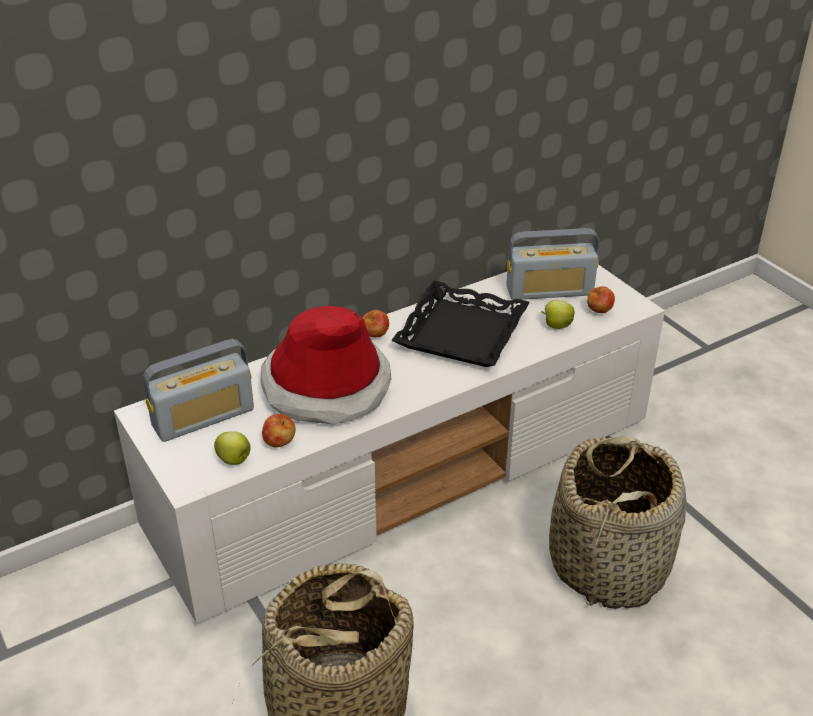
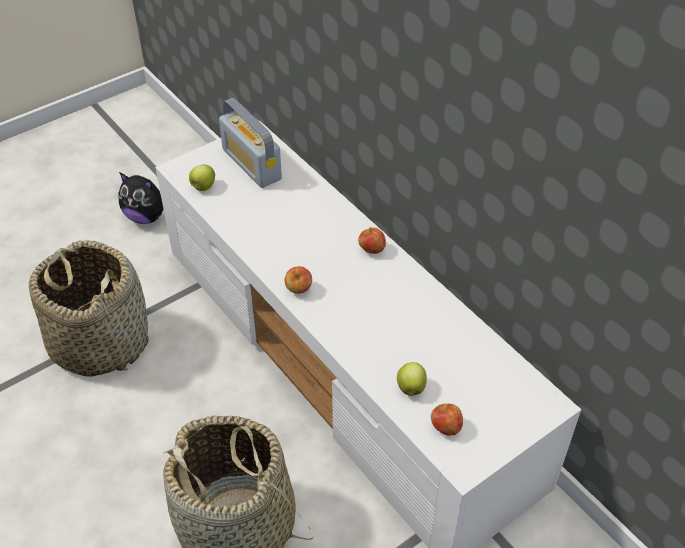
camera: 85 degrees right, 10 degrees up
hat [260,306,392,425] -> none
apple [262,414,296,448] -> apple moved to [284,266,312,294]
black tray [391,281,530,367] -> none
radio [506,228,599,300] -> none
none -> plush toy [118,172,164,224]

